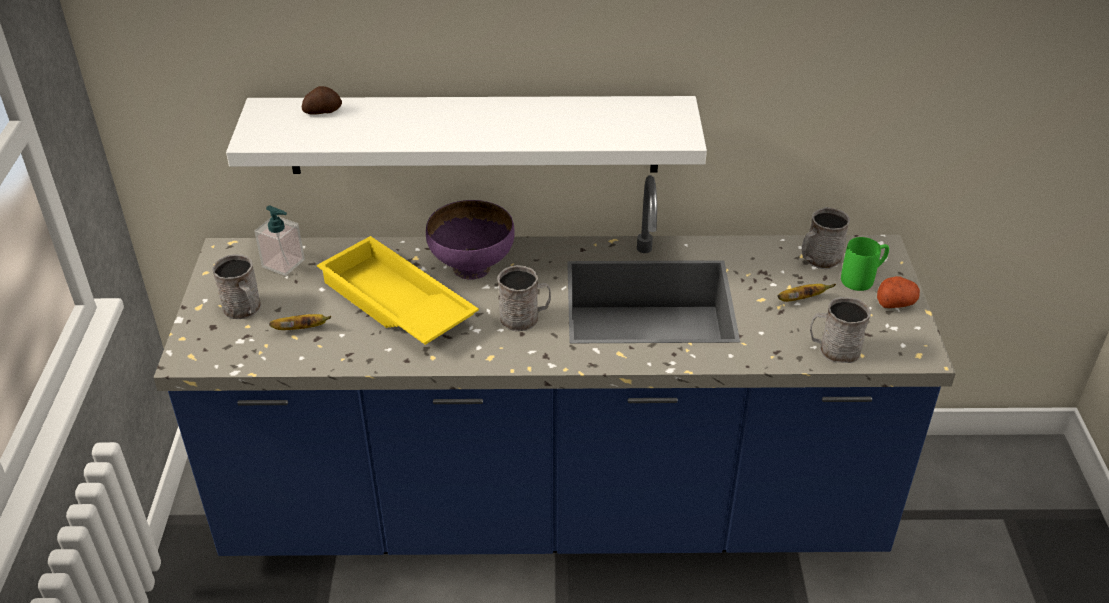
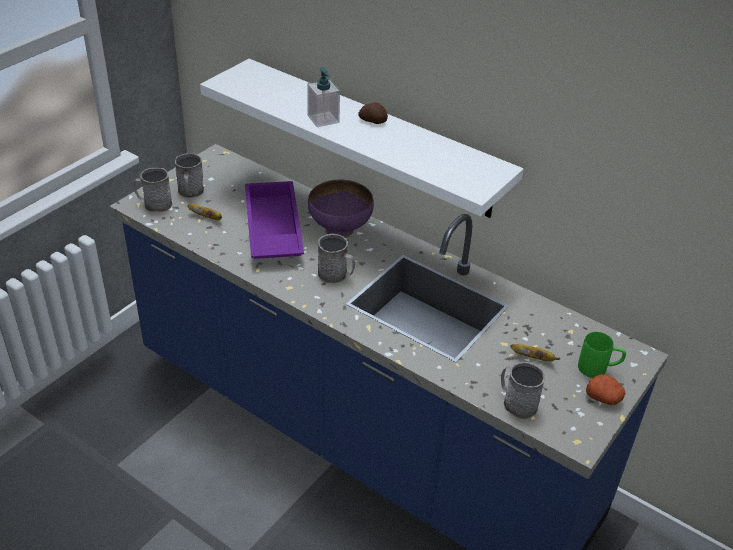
camera: 35 degrees right, 0 degrees up
soap dispenser [254,206,305,276] -> soap dispenser moved to [307,67,340,127]
potato [302,86,342,115] -> potato moved to [358,102,388,124]
yellow tray [317,236,479,345] -> purple tray [245,181,304,259]
grey mug [802,207,850,269] -> grey mug moved to [134,168,172,212]

